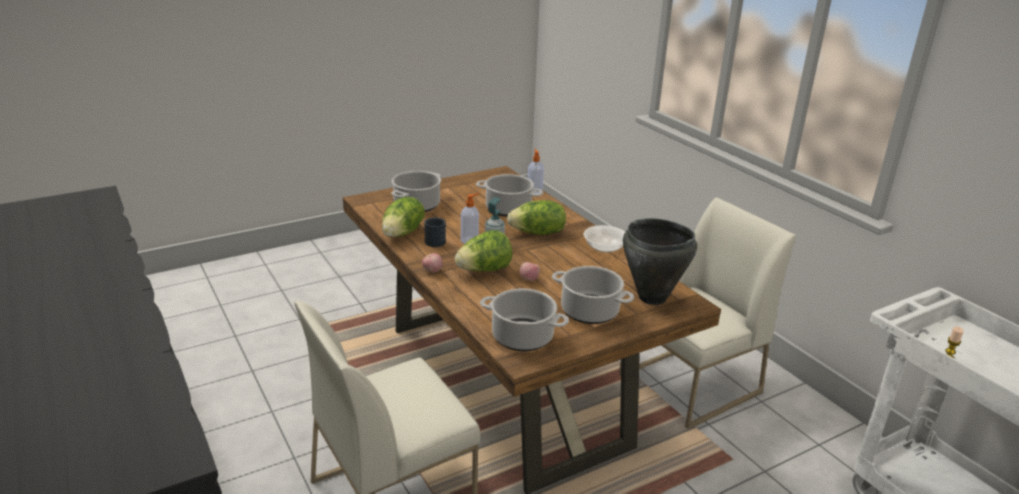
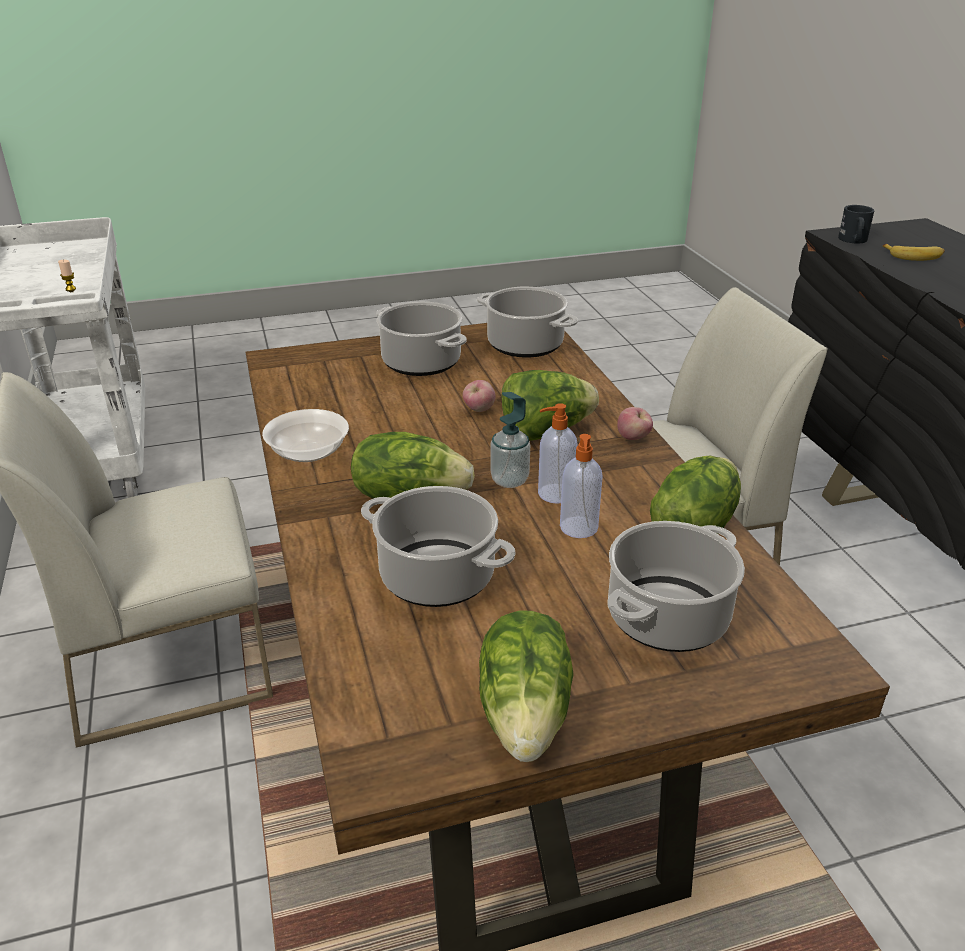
camera: 165 degrees left, 5 degrees up
black mug [424,217,446,247] -> black mug moved to [838,205,874,243]
soap dispenser [528,149,544,194] -> soap dispenser moved to [560,434,603,538]
black cooking pot [623,218,697,305] -> none
none -> lettuce [479,611,574,762]
none -> banana [883,244,945,261]

